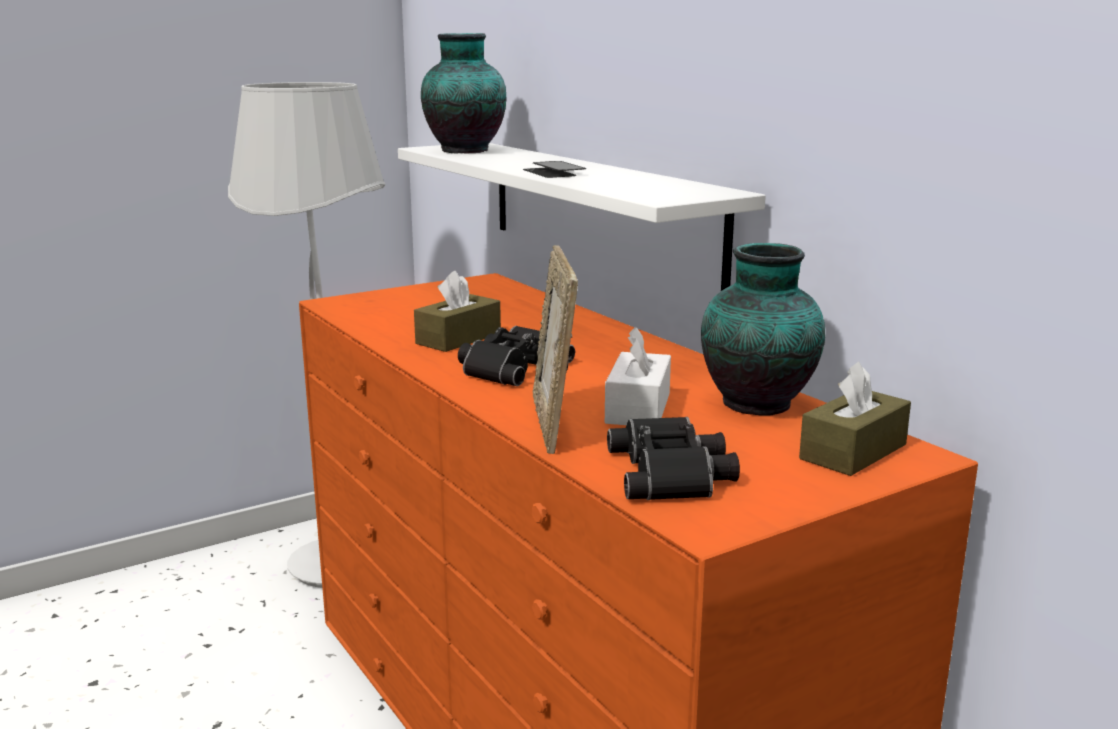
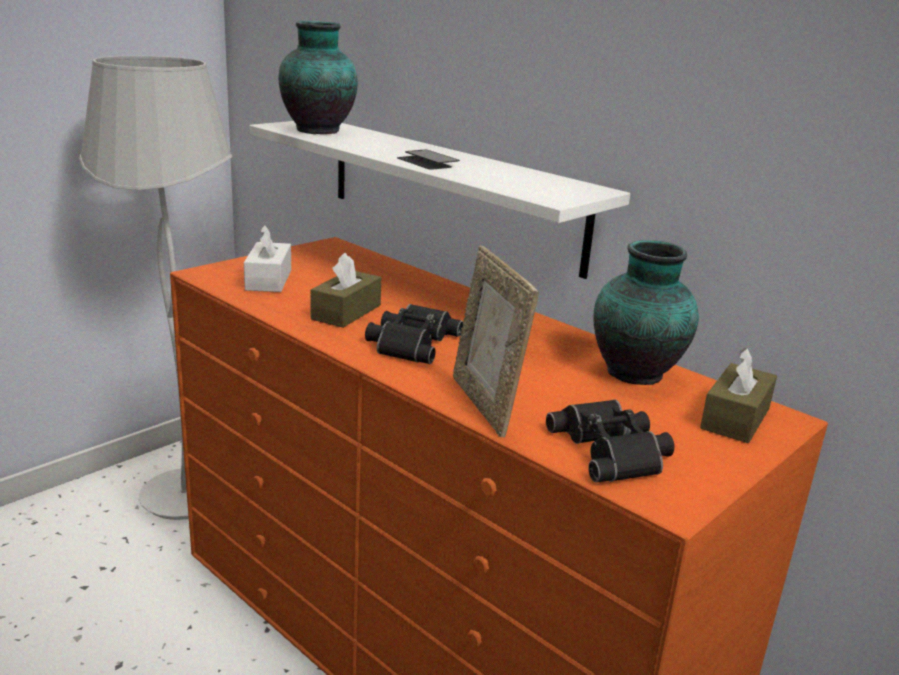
camera: 15 degrees left, 5 degrees up
white tissue box [605,327,671,425] -> white tissue box moved to [244,225,291,292]

